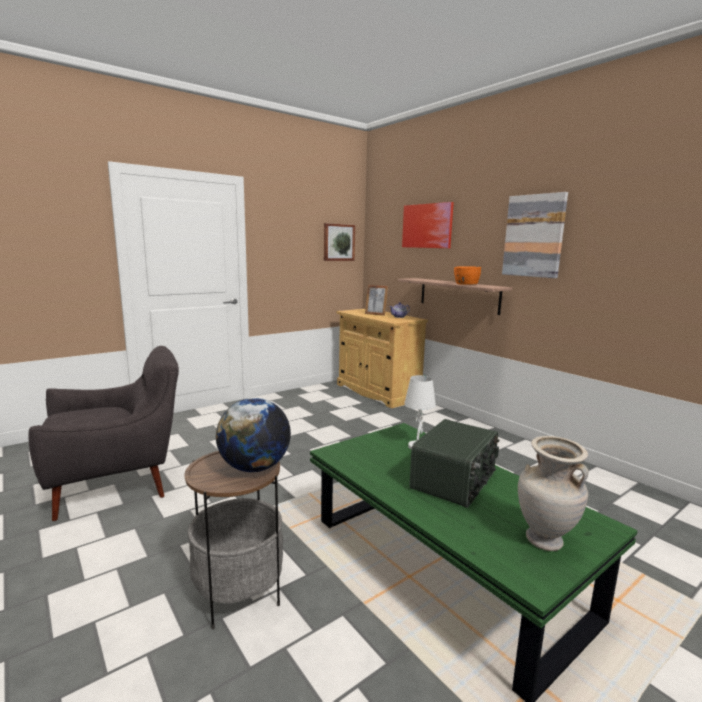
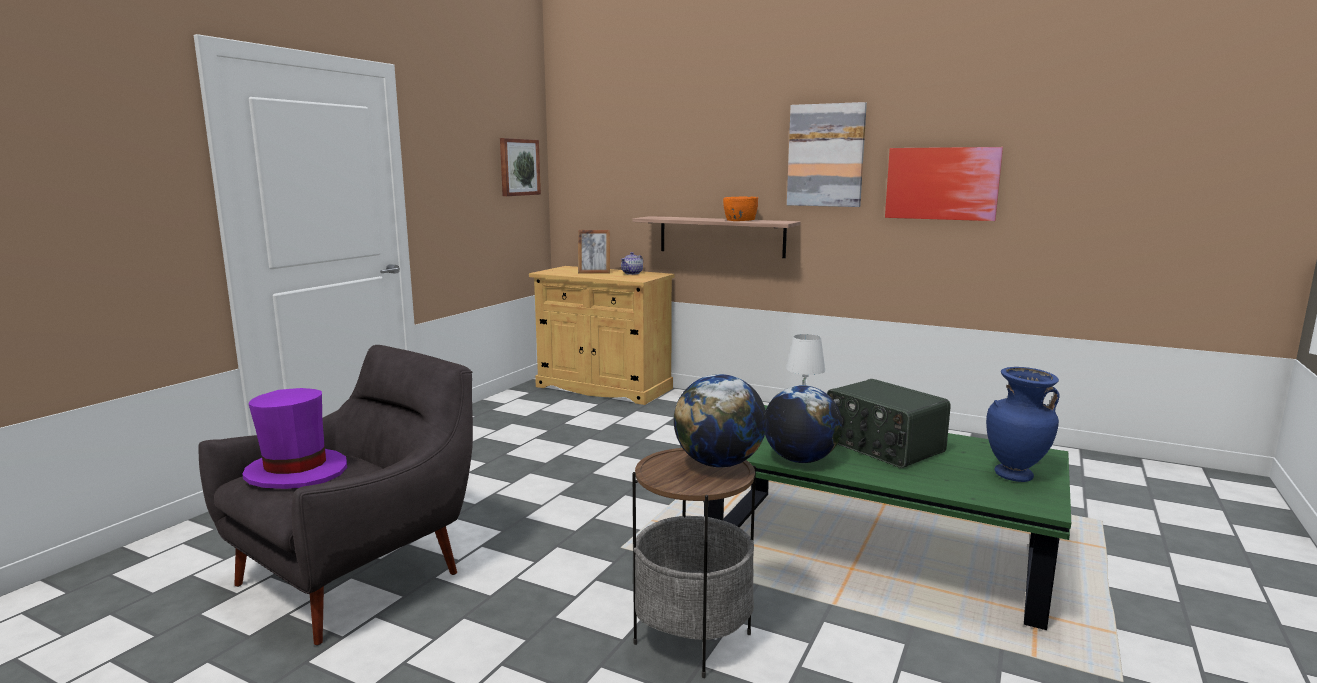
camera: 25 degrees left, 0 degrees up
picture [402,202,454,248] -> picture moved to [885,147,1003,221]
radio [409,419,499,508] -> radio turned 135 degrees clockwise [827,379,951,468]
beige vase [518,436,589,551] -> blue vase [986,367,1060,482]
none -> purple hat [242,388,347,489]
none -> globe [765,385,842,463]

